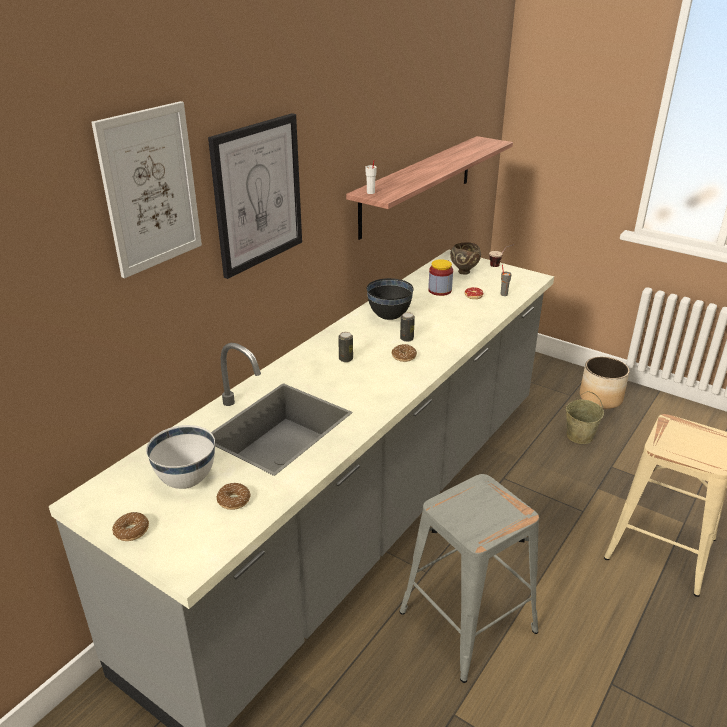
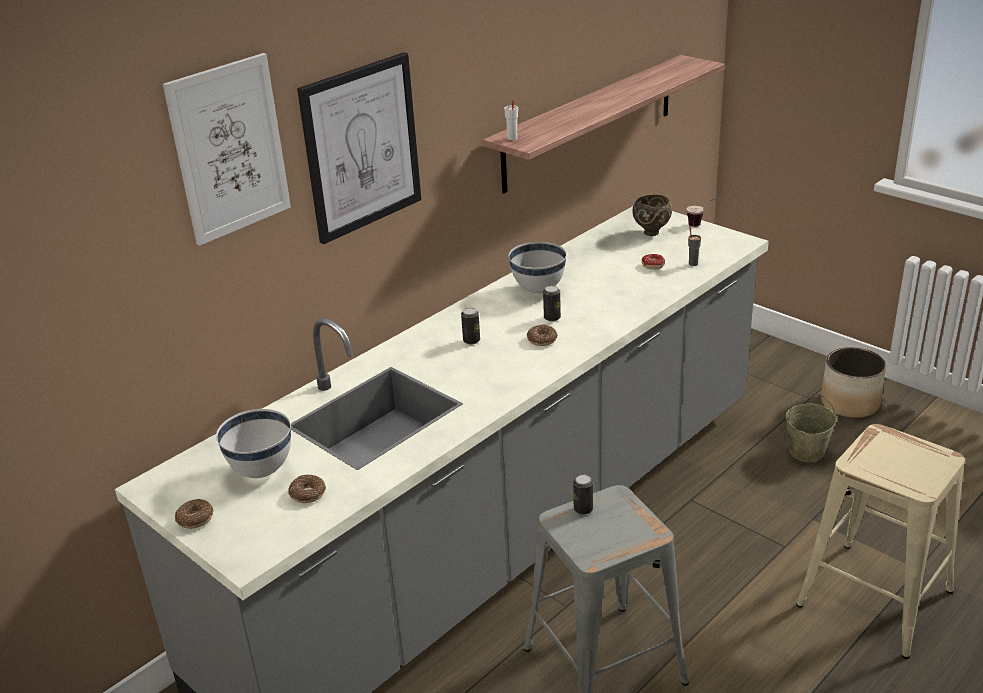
camera: 10 degrees right, 0 degrees up
black bowl [366,278,414,320] -> white bowl [508,242,567,293]
jar [428,259,453,296] -> none
none -> can [573,475,593,515]

